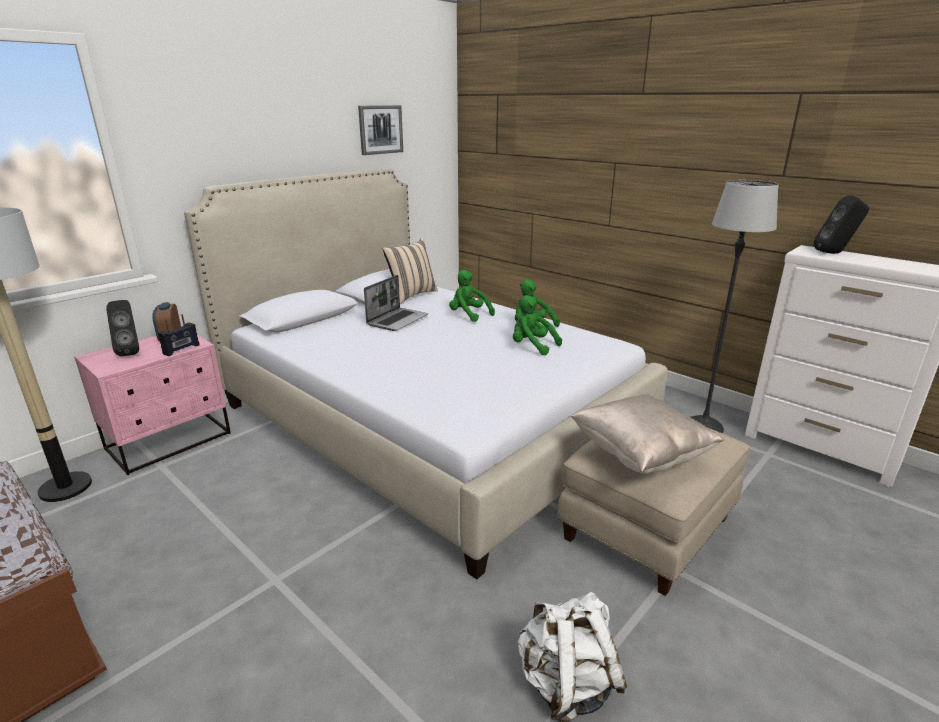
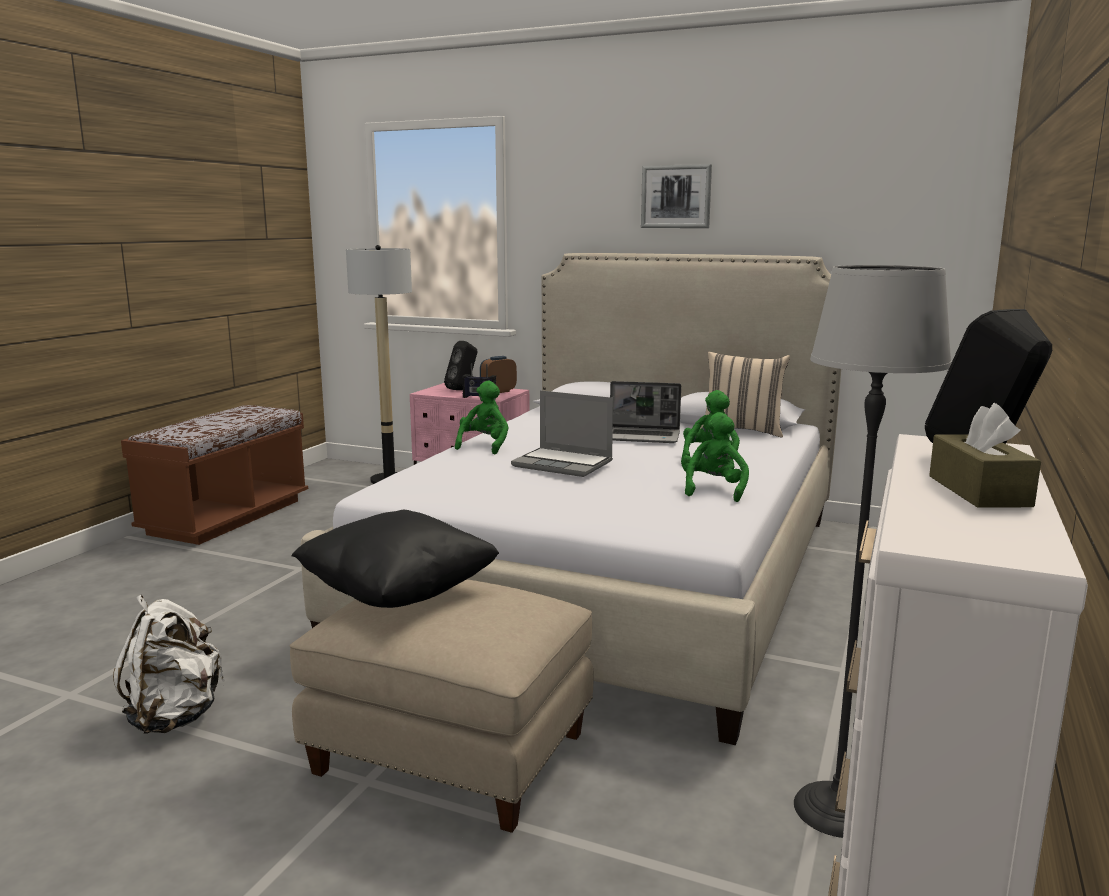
camera: 70 degrees right, 10 degrees down
picture [358,105,403,155] -> picture moved to [641,164,712,228]
green plush toy [513,295,562,355] -> green plush toy moved to [455,381,508,454]
beige pillow [571,394,724,474] -> black pillow [291,510,499,608]
none -> laptop [511,390,613,477]
none -> brown tissue box [929,403,1041,508]

